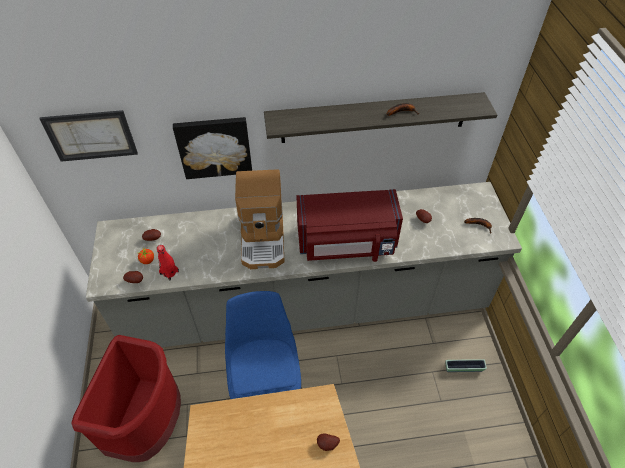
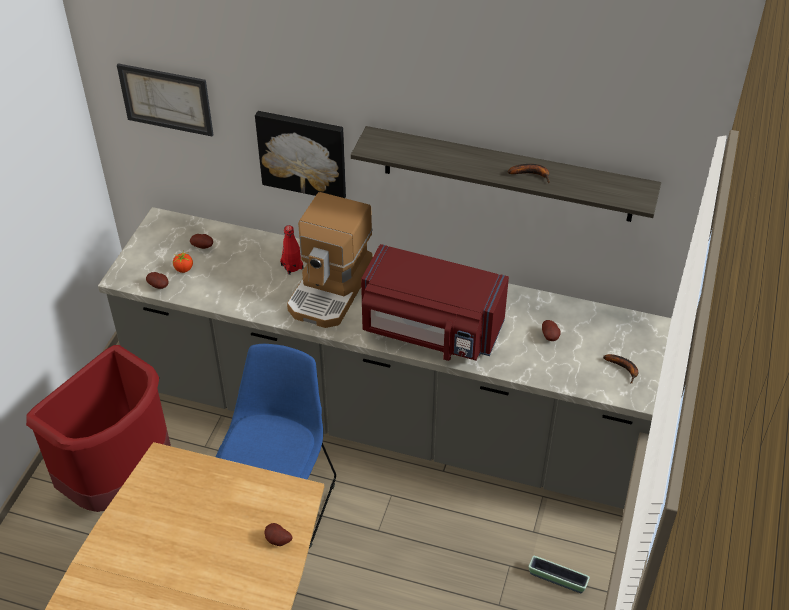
camera: 25 degrees right, 5 degrees down
red bottle [157,245,179,280] -> red bottle moved to [280,225,303,275]

